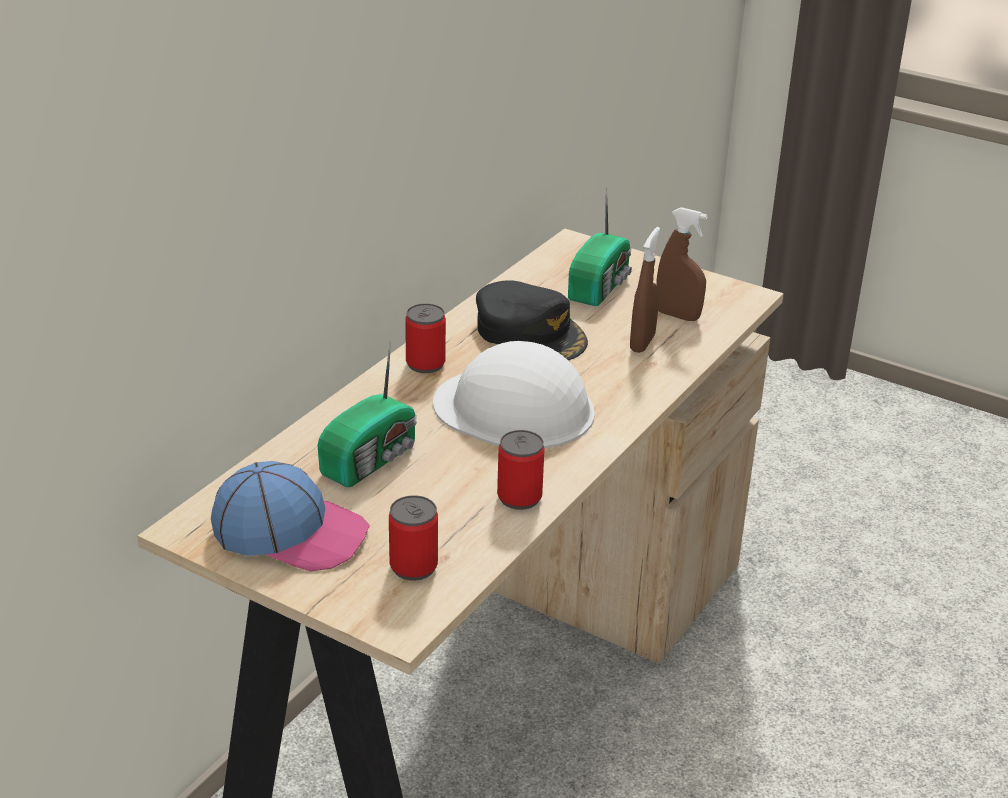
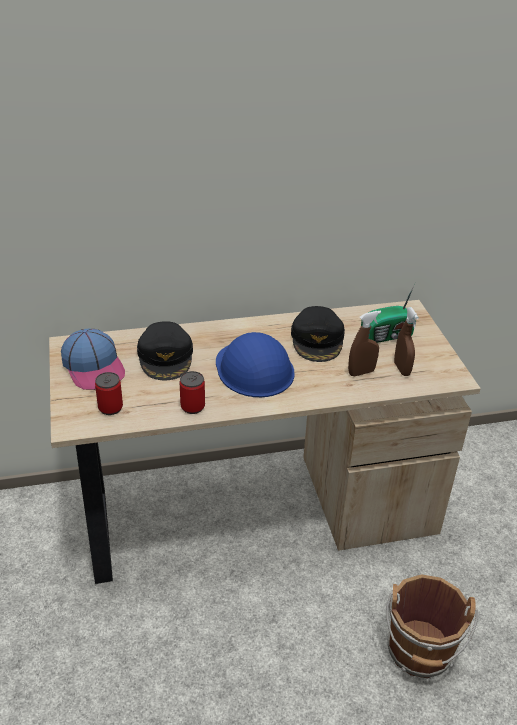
camera: 45 degrees right, 5 degrees up
radio [318,341,417,487] -> black cap [137,321,193,380]
can [405,303,446,373] -> none
white hard hat [433,341,595,448] -> blue hard hat [216,332,295,397]
none -> brown bucket [386,574,478,678]

